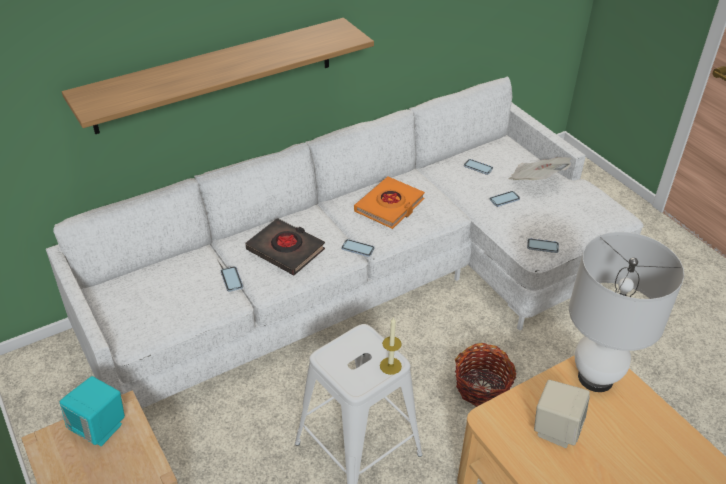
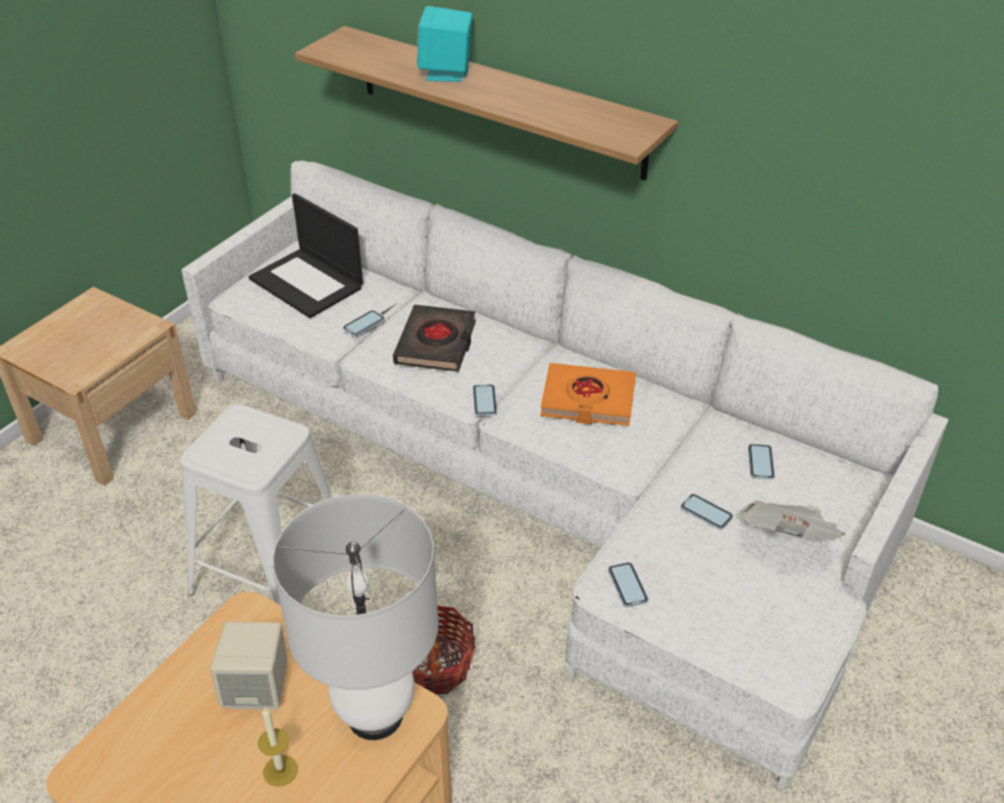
camera: 65 degrees right, 0 degrees up
turquoise speaker [60,376,125,446] -> turquoise speaker moved to [417,6,473,82]
candle [380,317,402,375] -> candle moved to [258,708,298,787]
none -> laptop [248,193,363,318]

